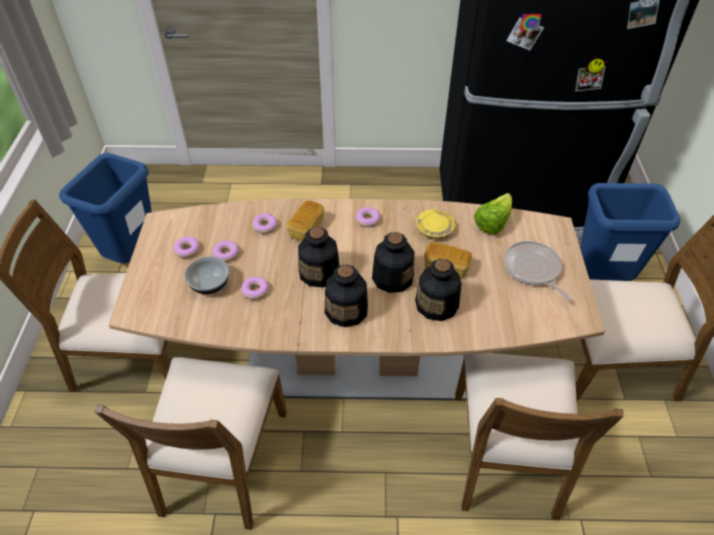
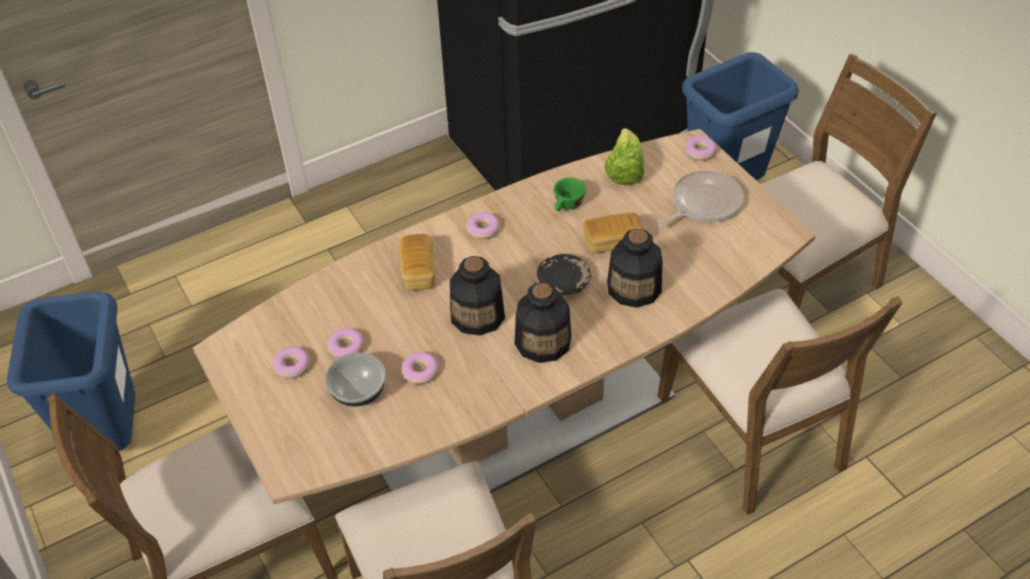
camera: 30 degrees left, 0 degrees up
donut [252,214,278,234] -> donut moved to [685,136,717,161]
bottle [372,232,414,293] -> black plate [537,254,591,296]
yellow plate [416,209,455,239] -> green cup [554,177,586,211]
frying pan [504,241,571,301] -> frying pan turned 105 degrees clockwise [657,170,744,228]

